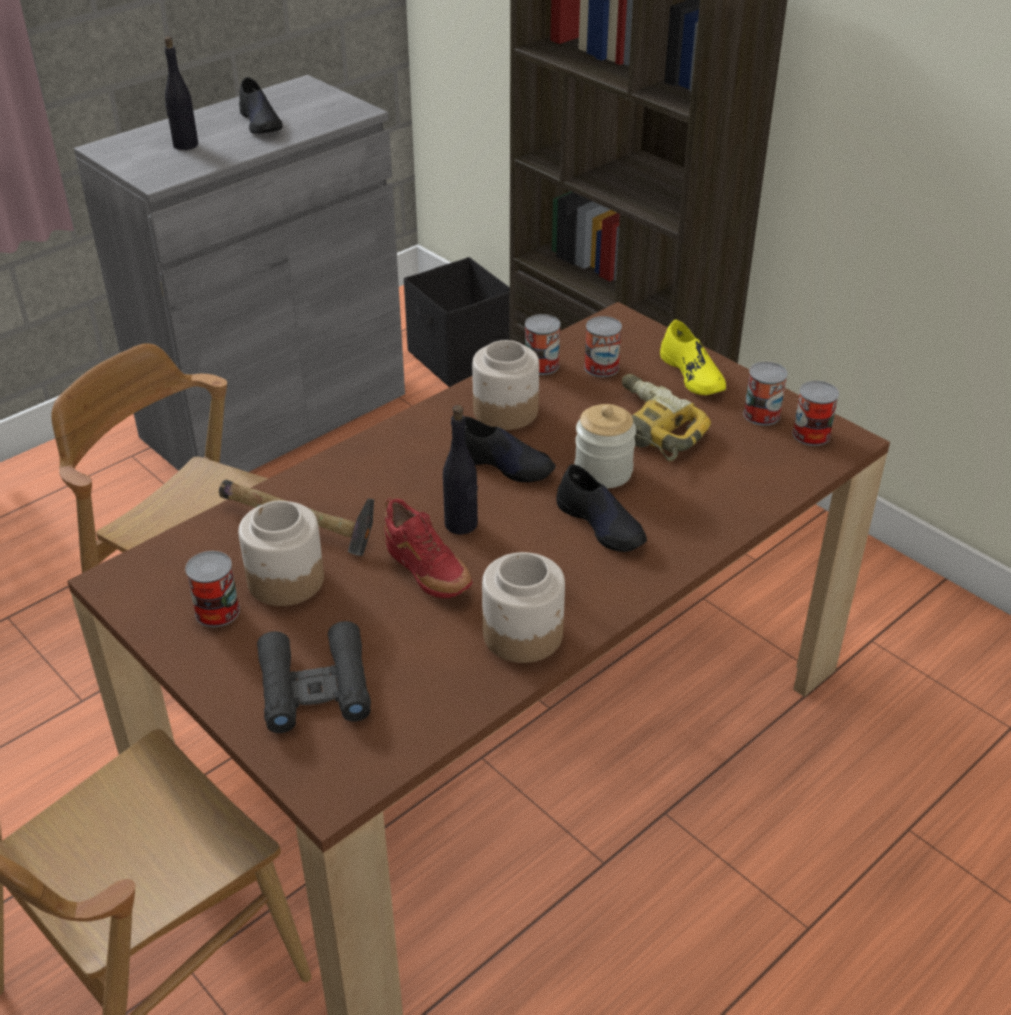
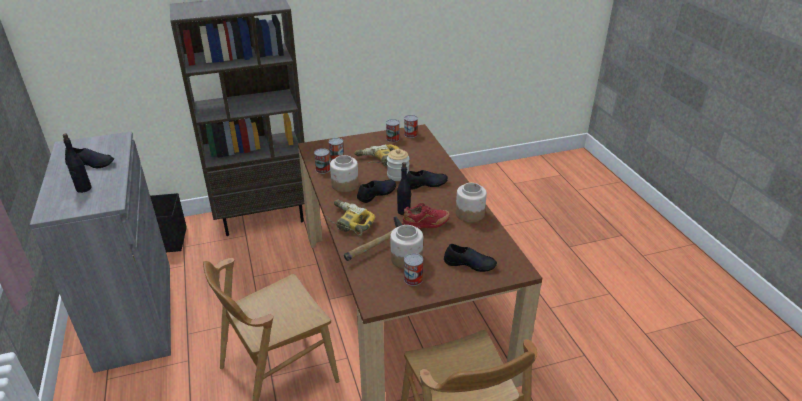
camera: 65 degrees left, 5 degrees down
black binoculars [257,621,371,733] -> black shoe [444,244,497,272]
yellow shoe [660,320,726,395] -> none
none -> power drill [325,199,375,236]

